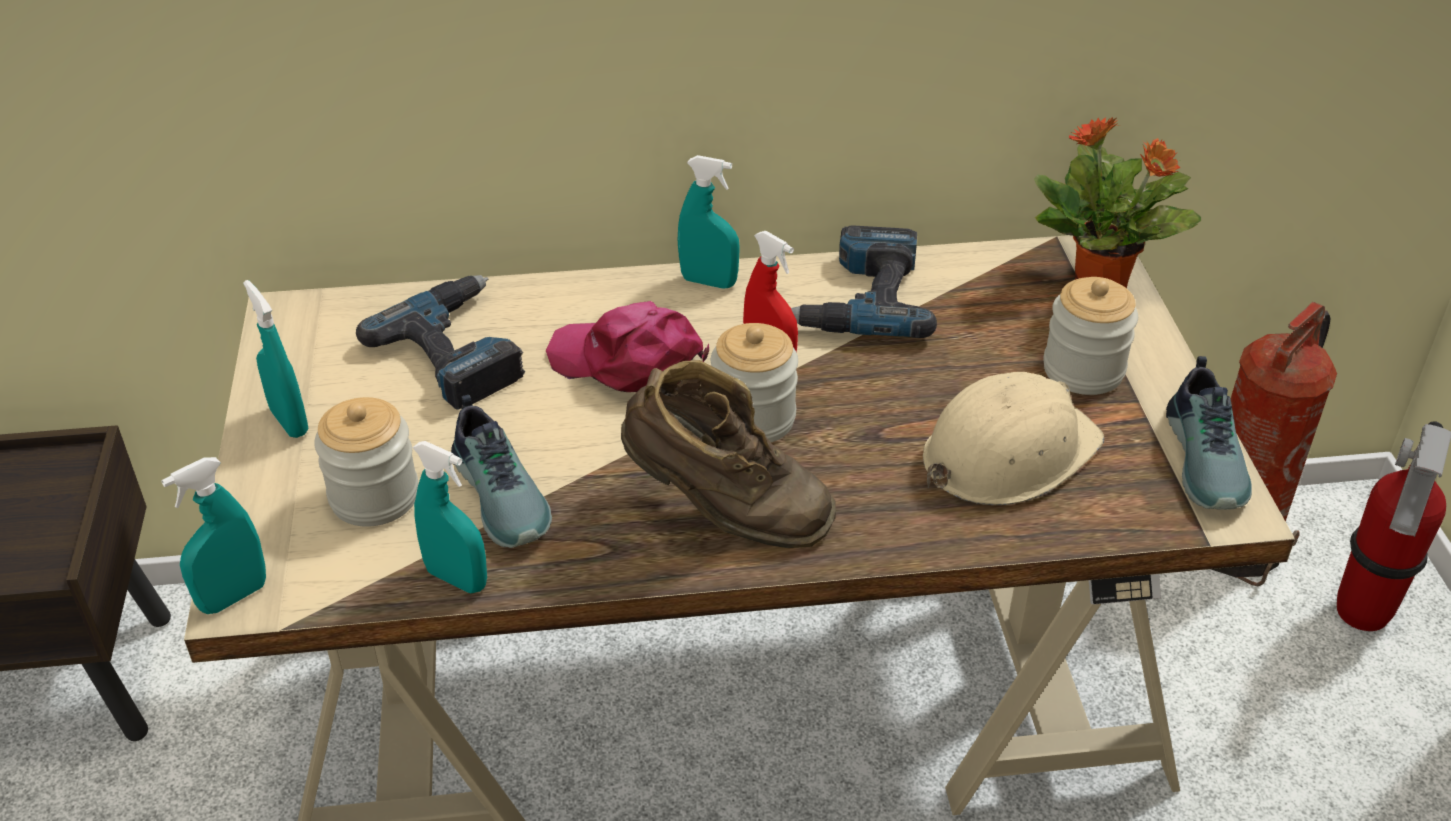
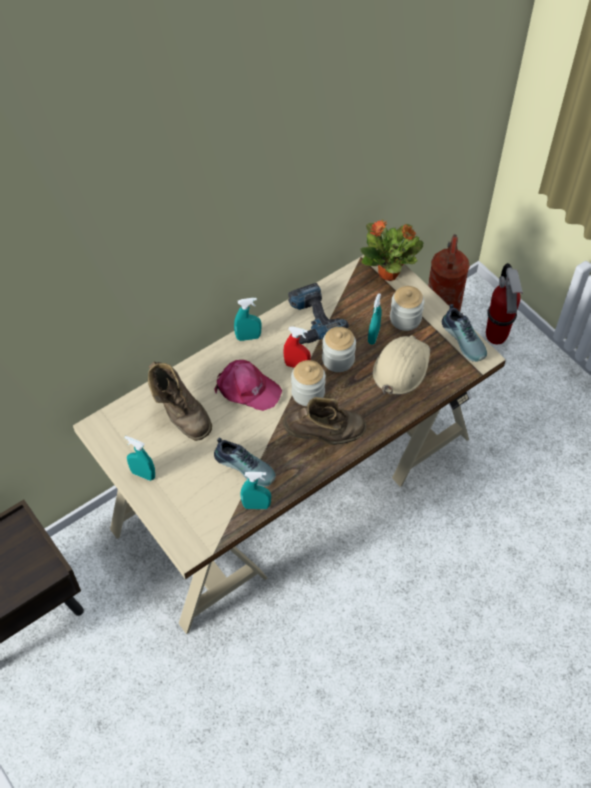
camera: 30 degrees left, 15 degrees up
turquoise spray bottle [161,457,266,614] -> turquoise spray bottle moved to [368,293,382,345]
jar [314,397,419,527] -> jar moved to [322,327,356,372]
power drill [356,275,525,410] -> brown boot [148,361,212,441]
pink cap [545,301,709,392] -> pink cap turned 150 degrees counterclockwise [214,360,282,411]

